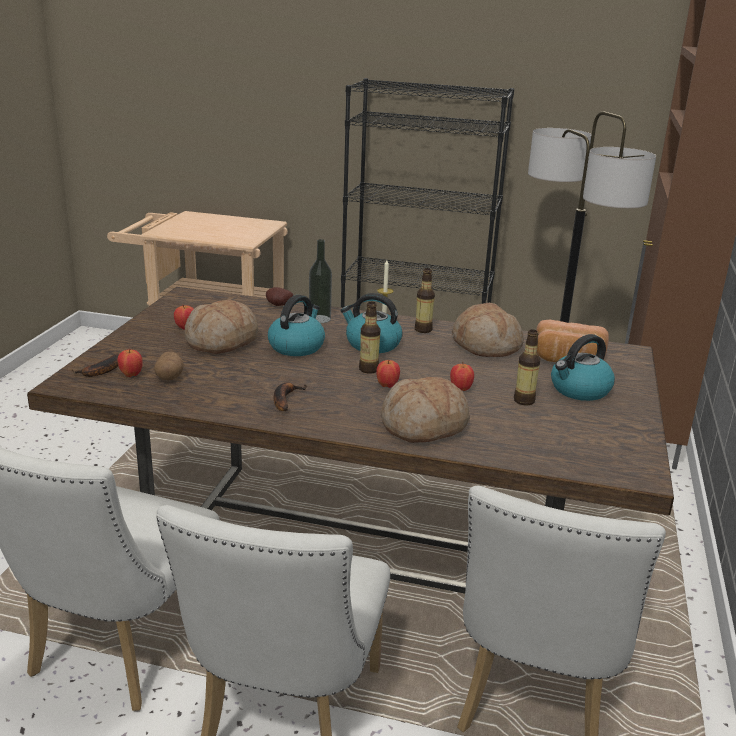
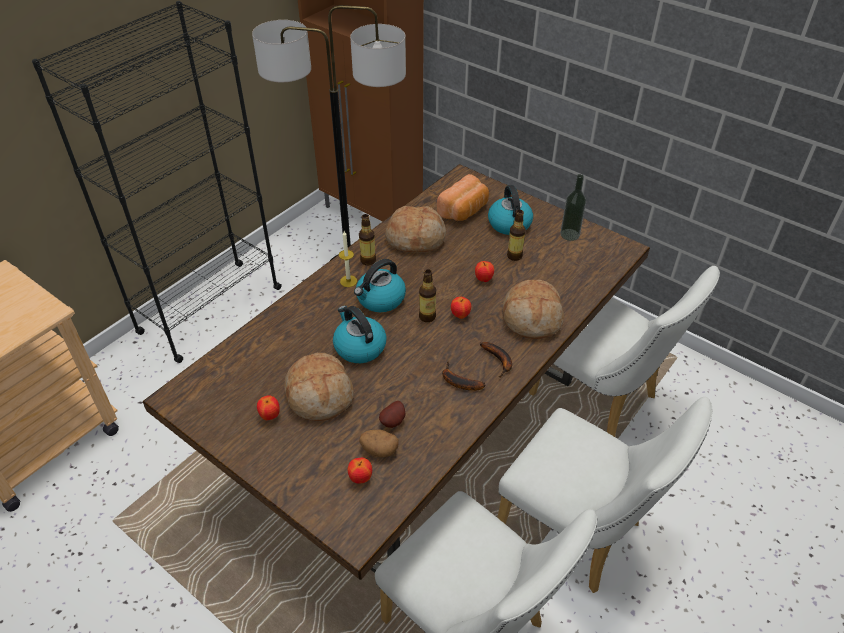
camera: 65 degrees left, 20 degrees up
banana [71,353,119,377] -> banana moved to [480,342,512,377]
potato [266,287,294,306] -> potato moved to [379,401,406,428]
bottle [309,239,332,323] -> bottle moved to [560,174,586,241]

